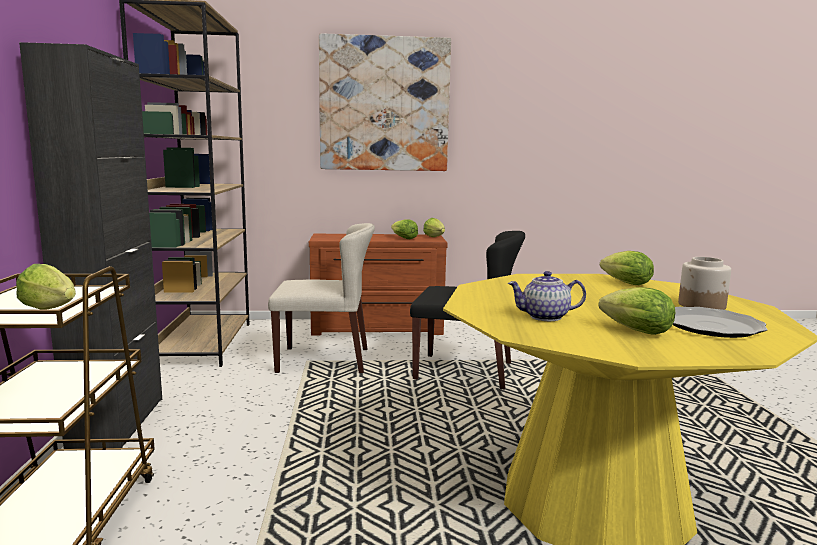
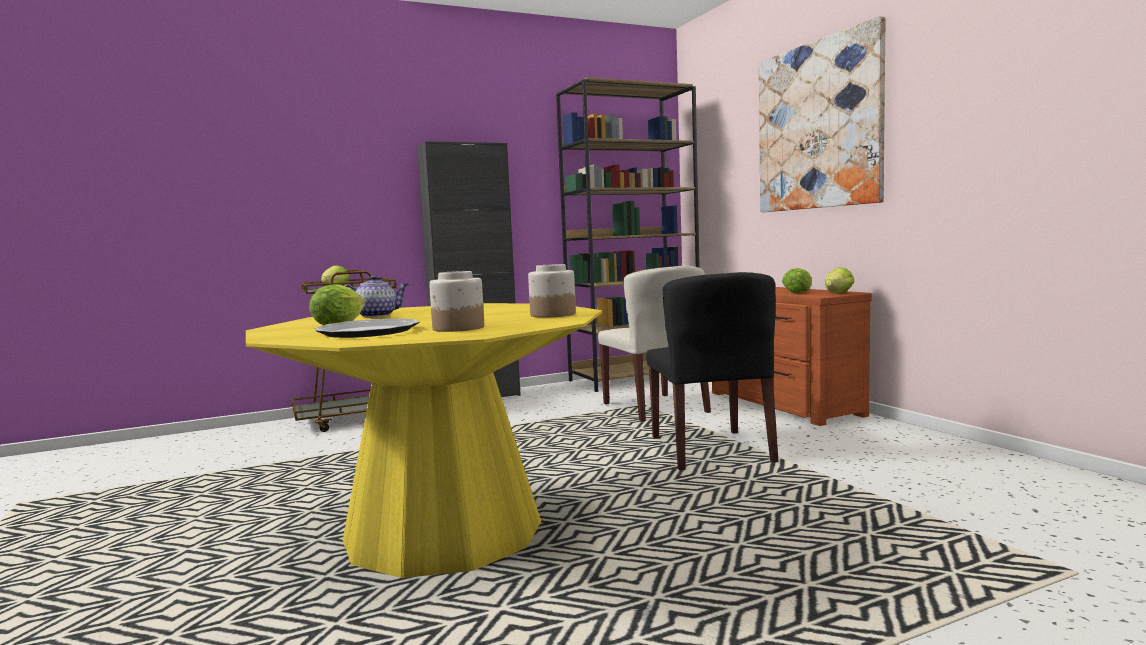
camera: 70 degrees right, 5 degrees down
teapot [508,271,586,321] -> teapot turned 90 degrees clockwise [345,275,409,317]
lettuce [600,251,654,285] -> jar [528,264,576,317]

